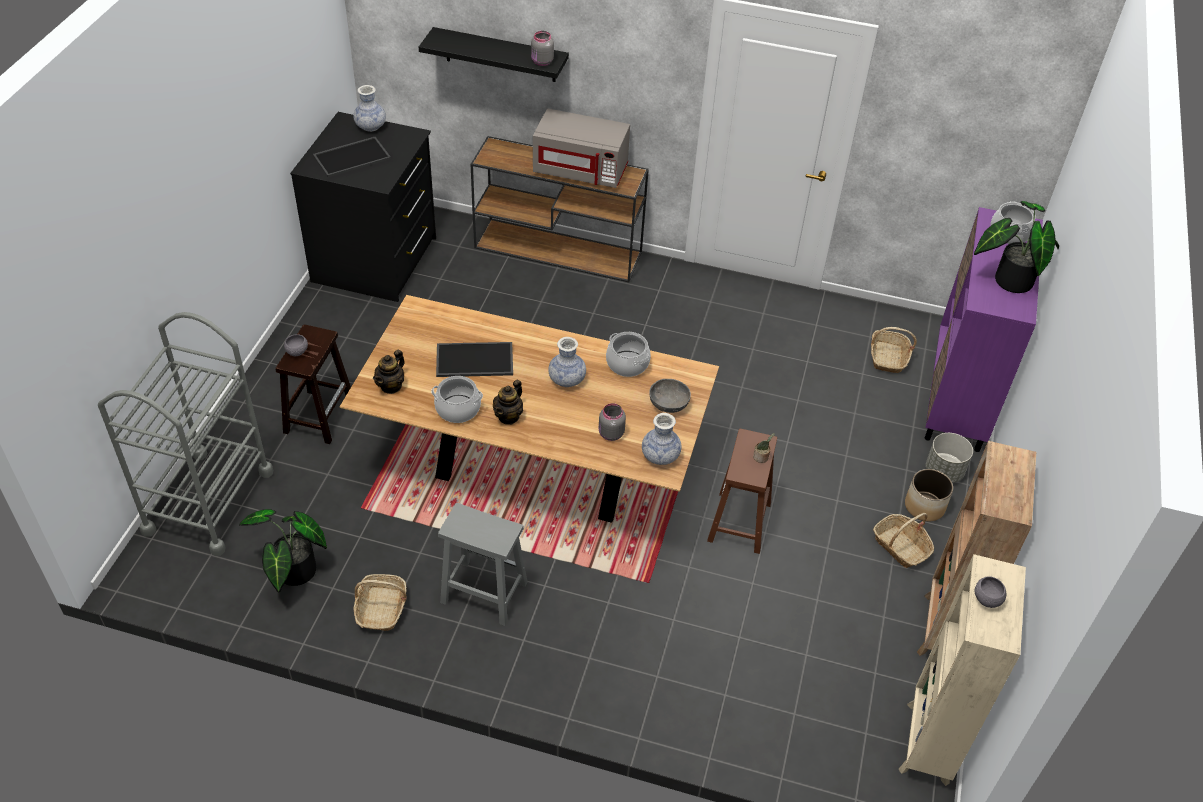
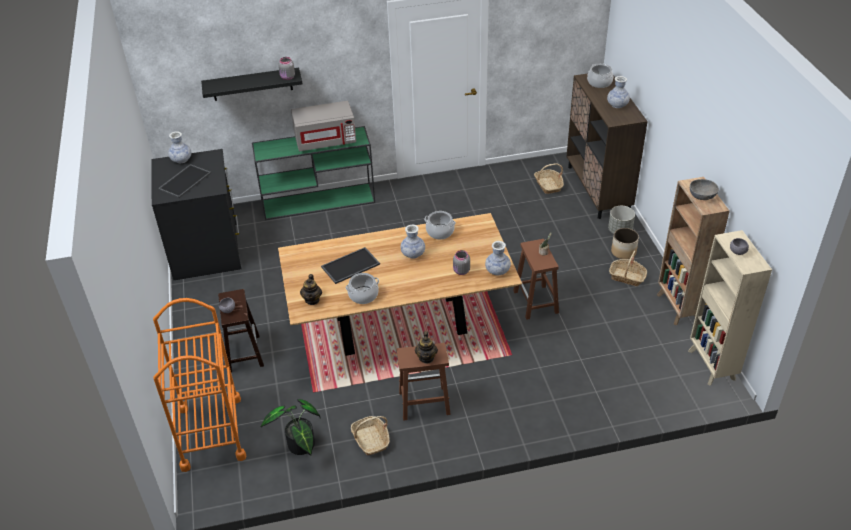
camera: 25 degrees left, 5 degrees down
grey cart [98,312,273,556] -> orange cart [153,298,246,472]
grey stool [438,503,528,626] -> brown stool [396,343,451,421]
brown console table [471,136,649,282] -> green console table [252,126,375,220]
teapot [493,380,523,425] -> teapot moved to [415,331,438,364]
grey bowl [649,379,691,413] -> grey bowl moved to [690,179,719,200]
purple cabinet [925,207,1043,452] -> brown cabinet [566,73,648,219]
potted plant [974,201,1059,293] -> vase [607,76,630,108]

